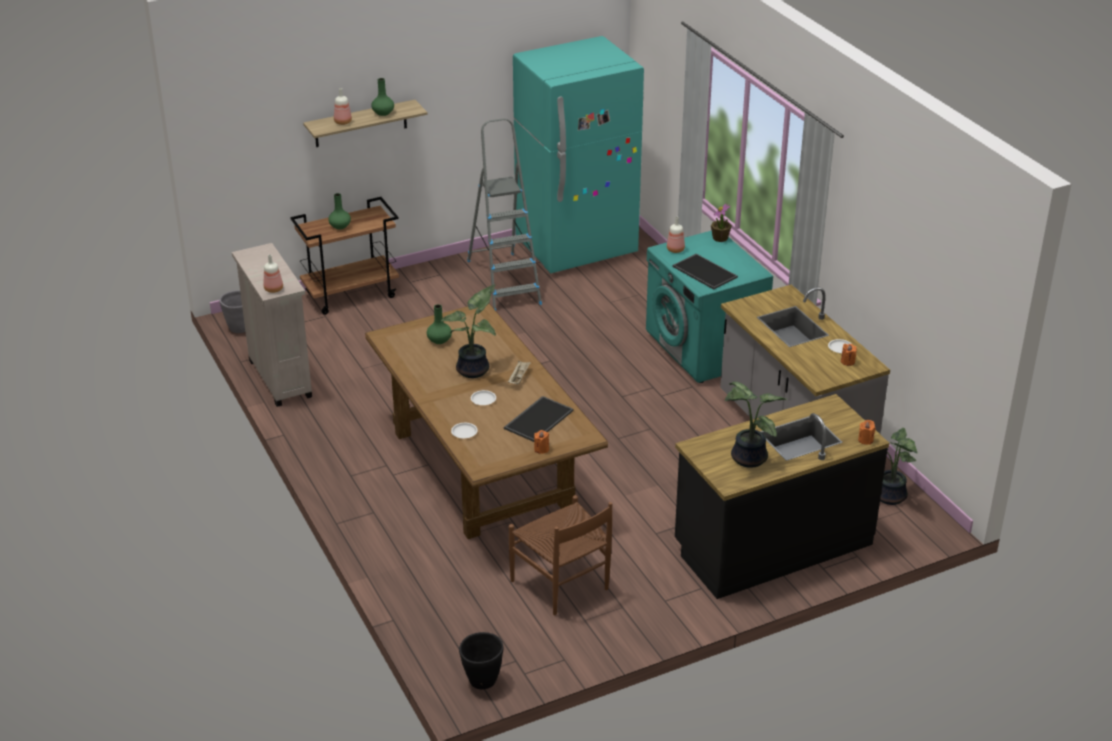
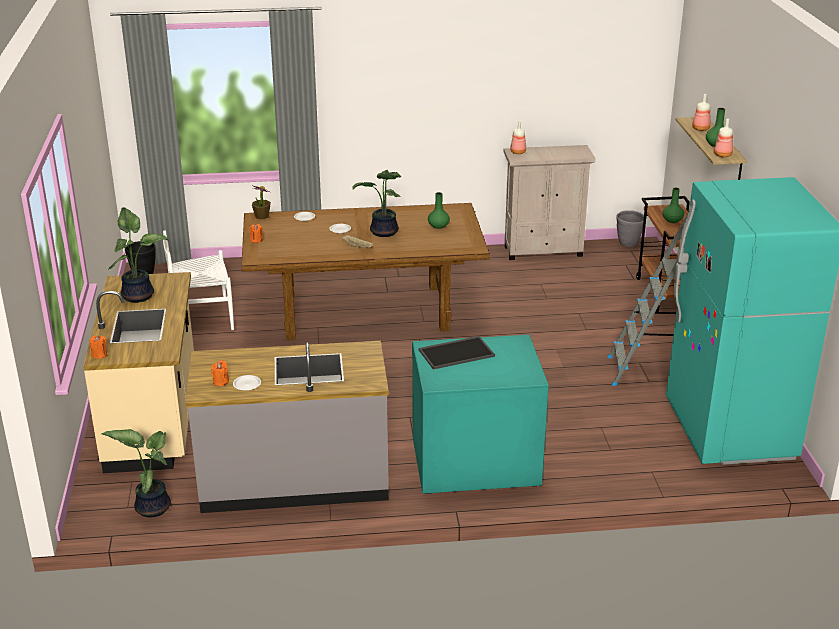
camera: 110 degrees right, 5 degrees down
tray [504,396,574,442] -> none
brown chair [509,495,612,615] -> white chair [163,230,234,330]
bottle [667,217,685,253] -> bottle moved to [714,118,733,157]
black counter [675,394,889,599] -> beige counter [83,272,194,473]
potted plant [711,203,732,242] -> potted plant moved to [251,186,271,219]

